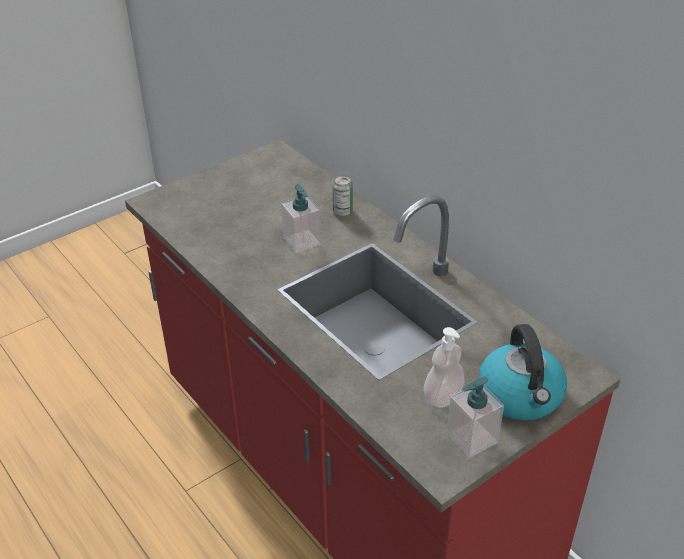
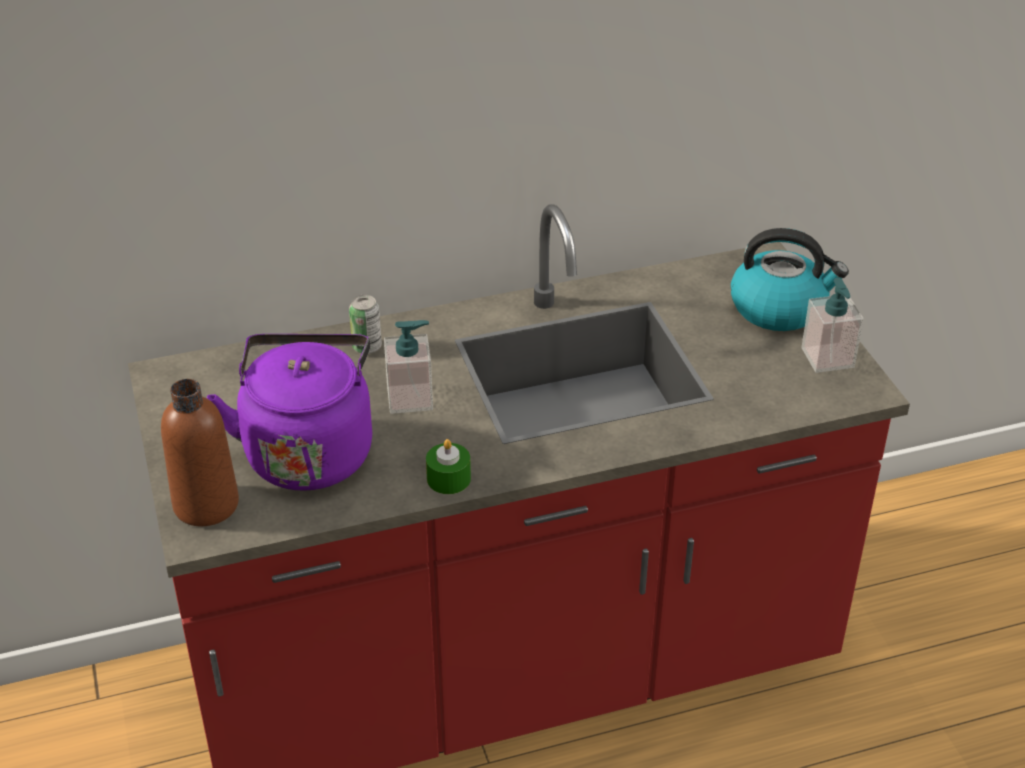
camera: 70 degrees left, 0 degrees up
soap dispenser [424,327,464,408] -> none
none -> brown bottle [161,379,239,526]
none -> purple kettle [207,334,372,491]
none -> green candle [426,439,471,494]

